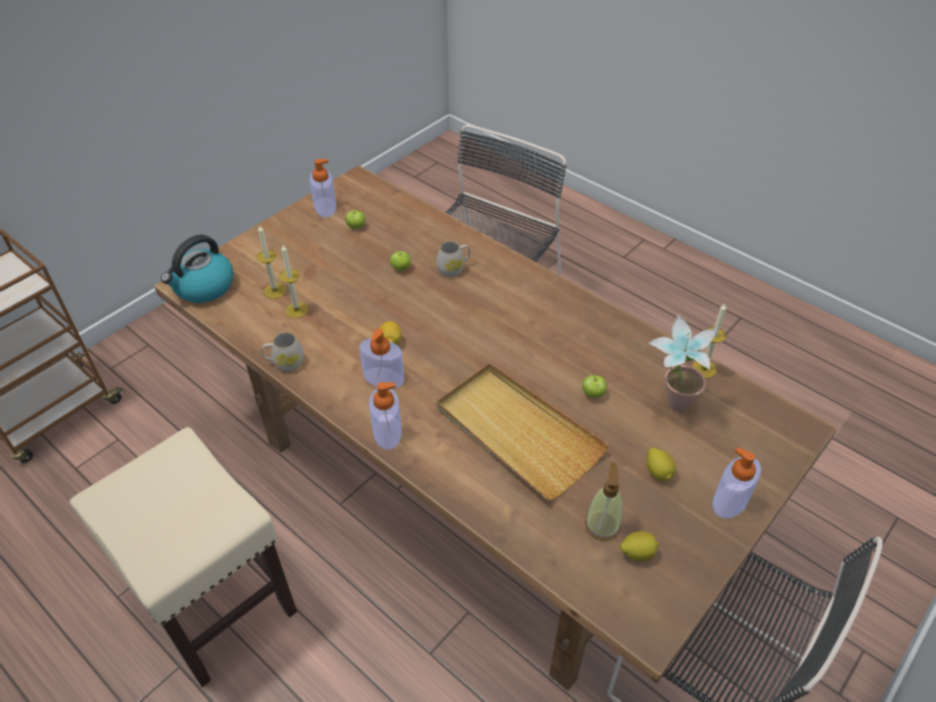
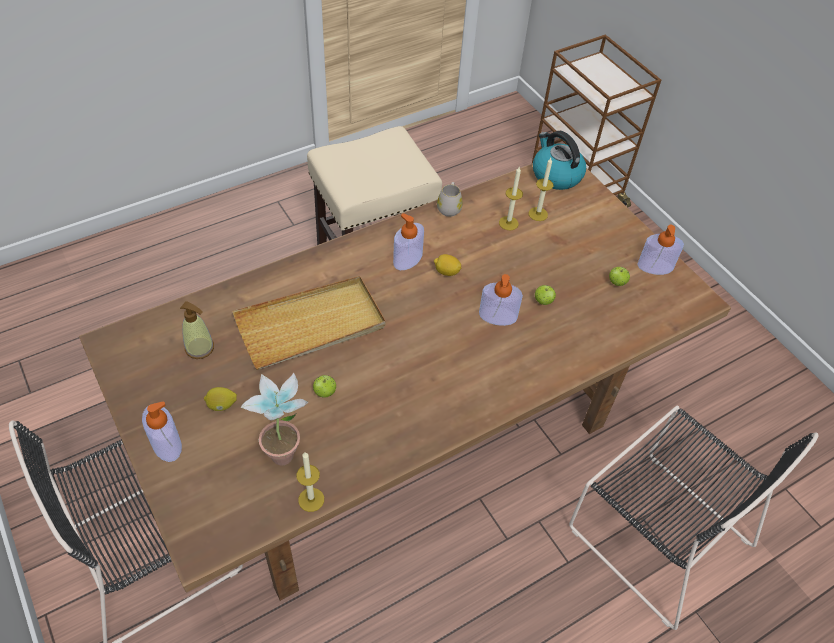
camera: 105 degrees right, 5 degrees up
soap dispenser [369,382,402,450] -> soap dispenser moved to [479,274,523,326]
white mug [436,241,471,277] -> none
lemon [620,531,659,561] -> none

